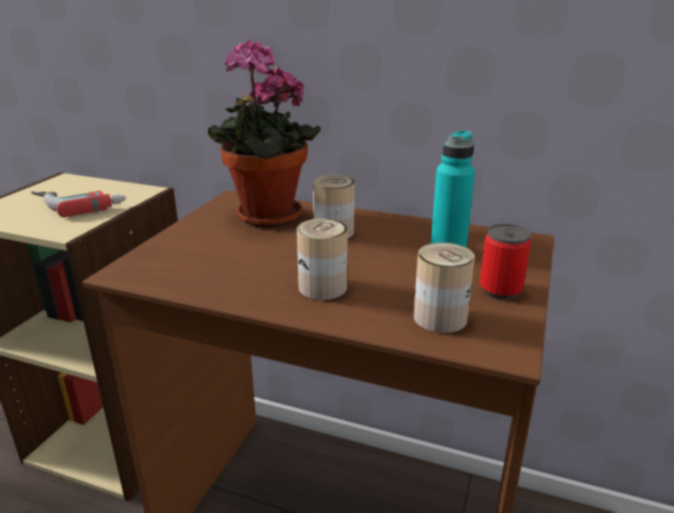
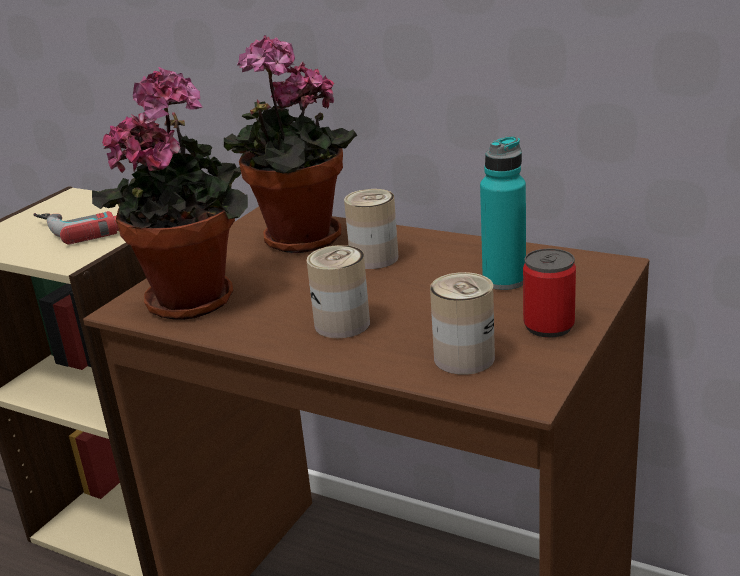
camera: 10 degrees right, 0 degrees up
none -> potted plant [92,67,248,320]

